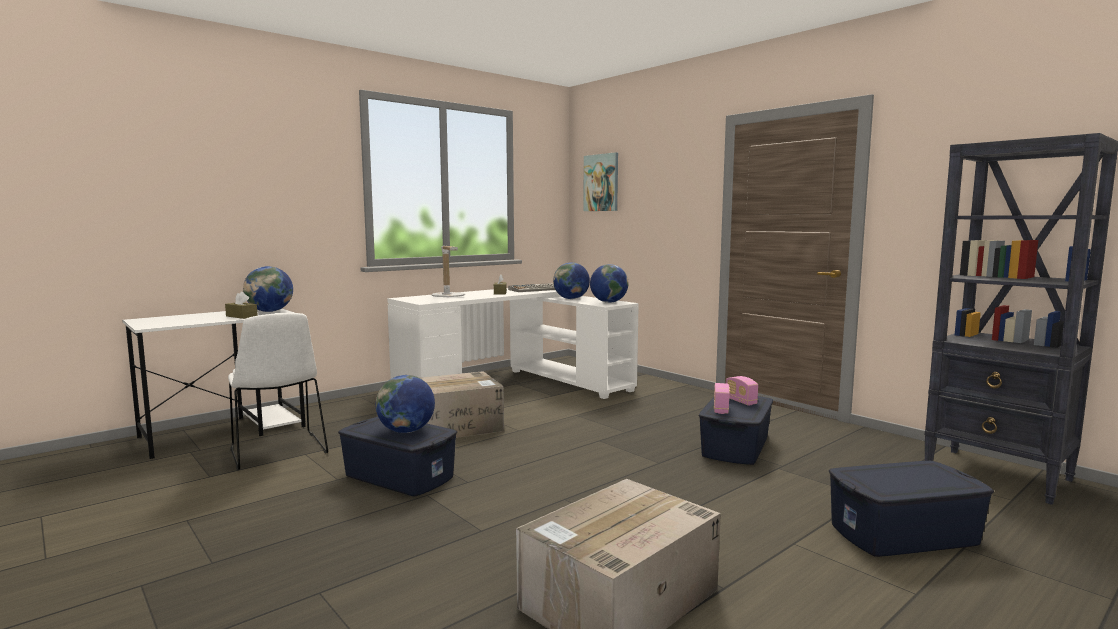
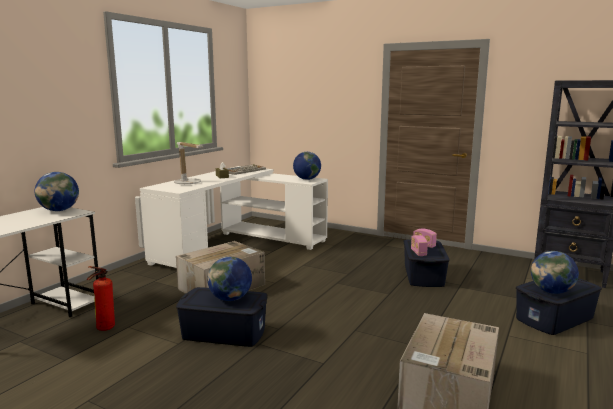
camera: 20 degrees left, 5 degrees up
brown tissue box [225,292,258,319] -> none
white chair [228,313,328,470] -> fire extinguisher [87,266,115,331]
globe [553,262,590,299] -> globe moved to [531,251,579,294]
picture [583,152,618,211] -> none

